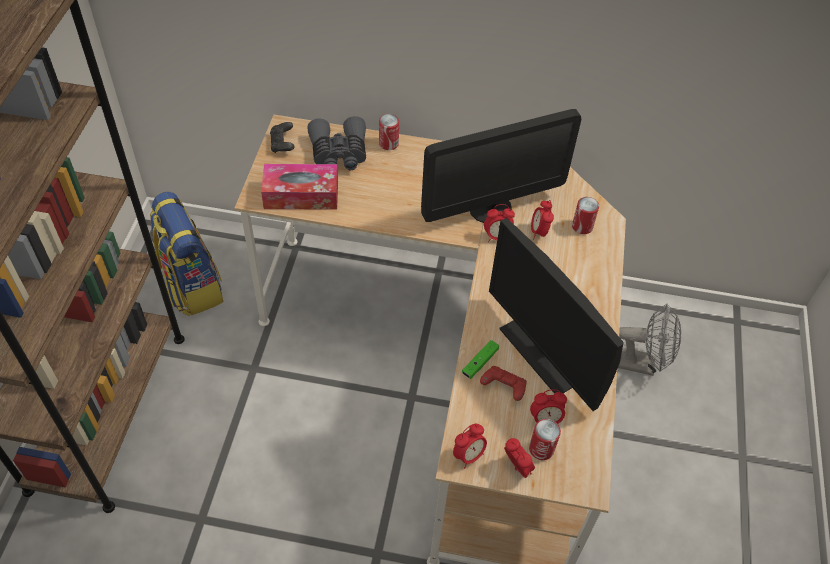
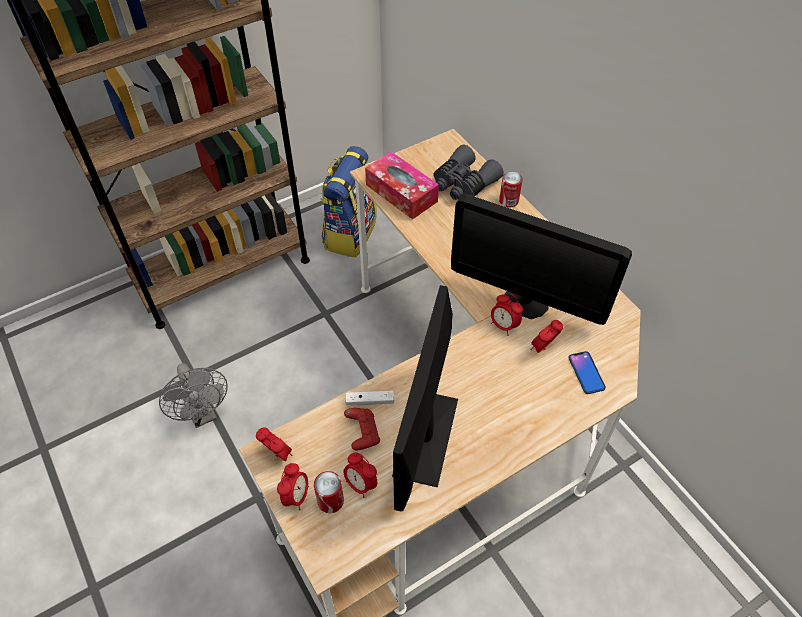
camera: 50 degrees right, 0 degrees up
black game controller [270,122,294,153] -> none
alarm clock [453,424,487,468] -> alarm clock turned 150 degrees counterclockwise [256,427,293,461]
green game controller [462,340,499,379] -> white game controller [345,391,394,405]
can [572,197,599,234] -> phone [568,351,606,394]
grey fan [618,304,681,376] -> grey fan moved to [159,363,228,428]

